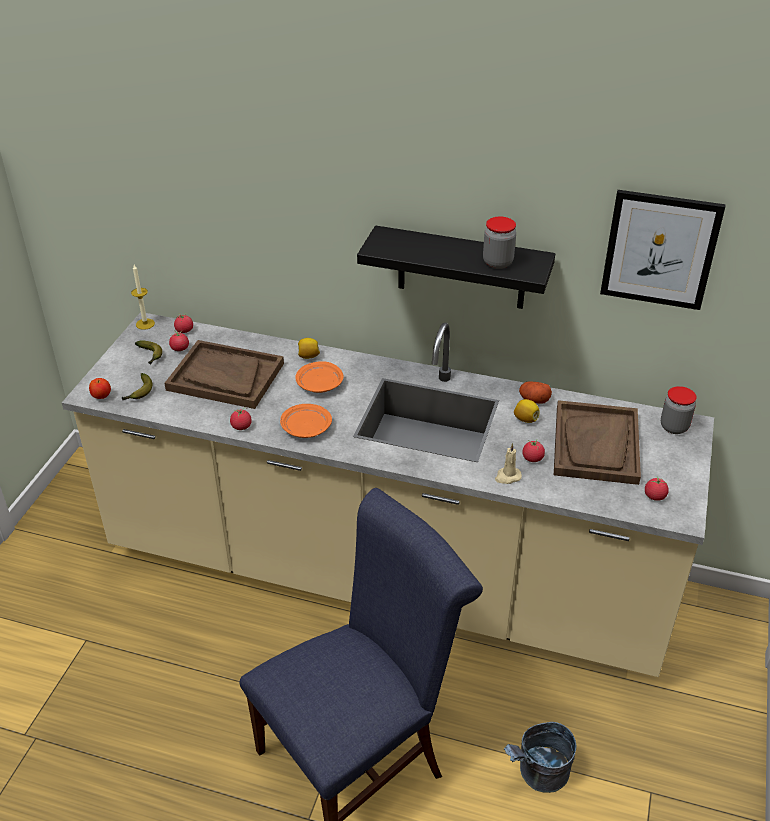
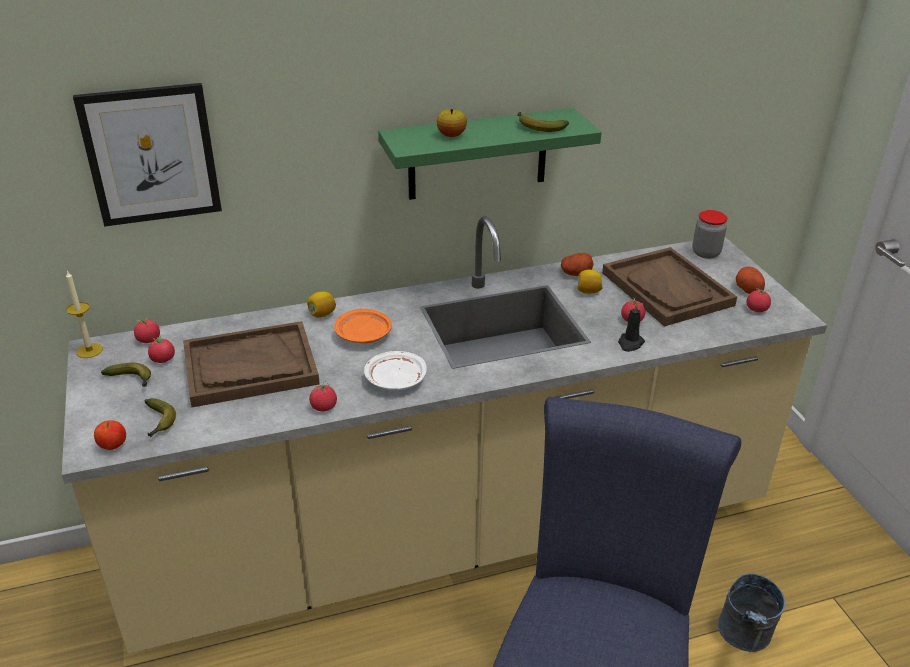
camera: 35 degrees left, 5 degrees down
orange plate [280,404,332,438] -> white plate [364,351,427,391]
black shelf [357,226,555,309] -> green shelf [378,108,602,200]
jar [483,216,516,269] -> banana [517,112,569,132]
beige candle [495,443,522,484] -> black candle [618,302,645,352]
picture [600,190,726,310] -> picture moved to [73,83,222,227]
none -> apple [437,109,467,137]
none -> potato [736,267,765,294]

